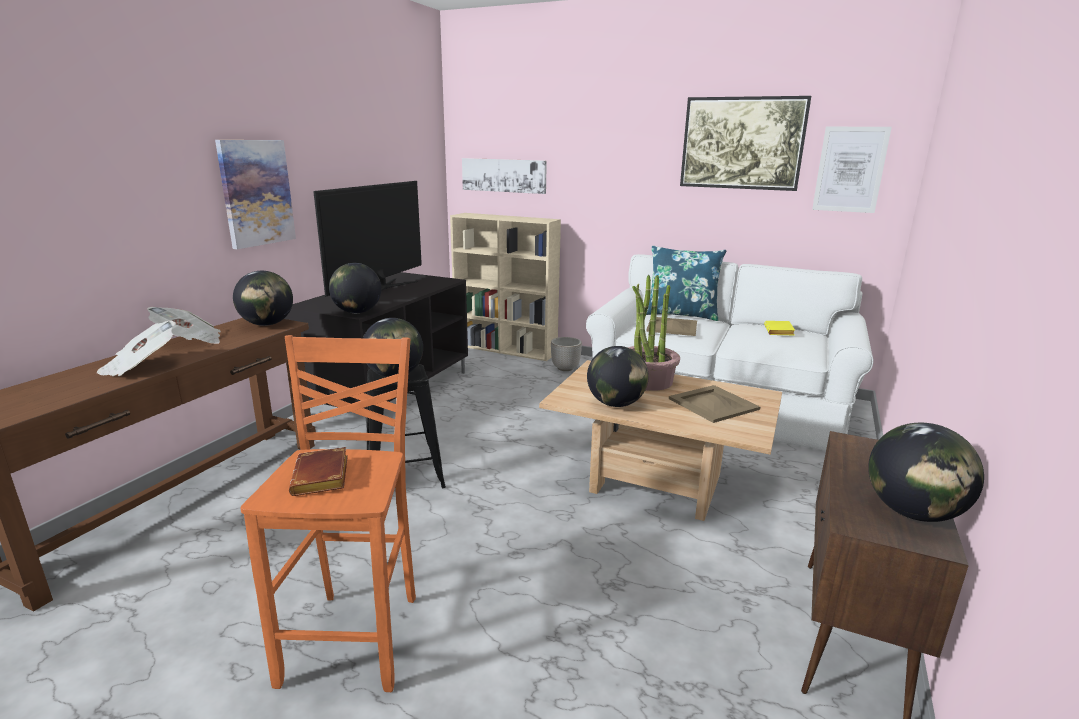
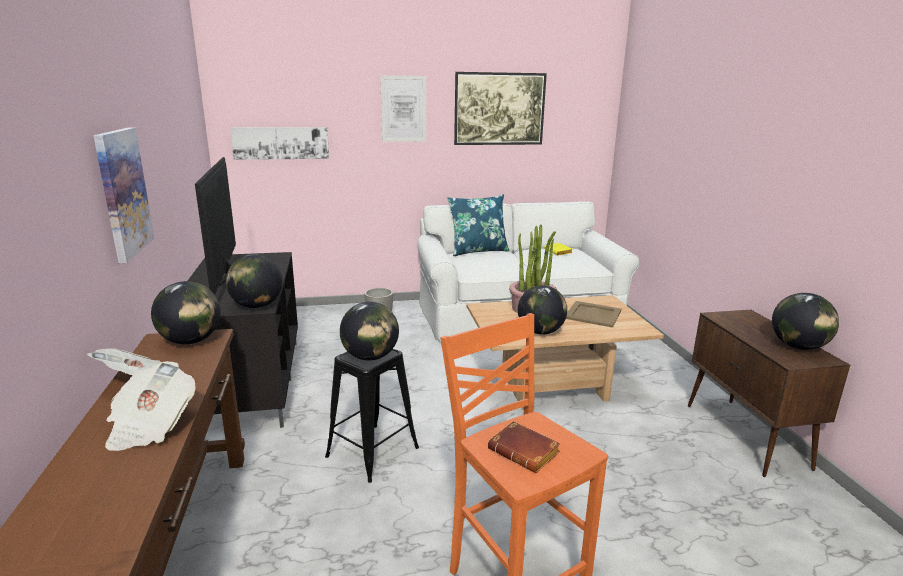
camera: 35 degrees left, 0 degrees up
beige bookcase [450,213,561,361] -> none
beige tray [646,317,697,336] -> none
picture [812,127,892,213] -> picture moved to [380,75,426,142]

